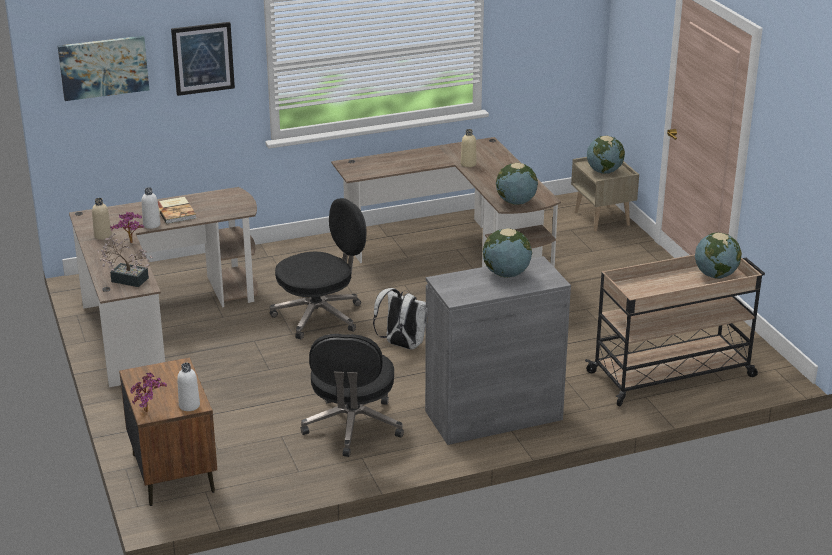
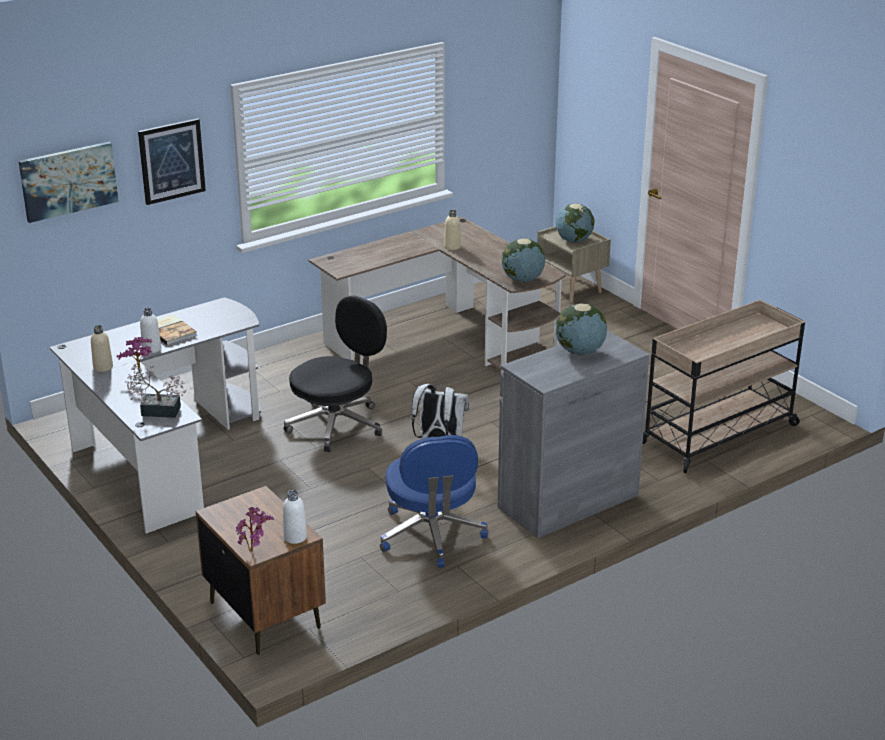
camera: 15 degrees left, 0 degrees up
brown desk [69,187,258,387] -> grey desk [49,297,261,533]
black office chair [301,334,404,457] -> blue office chair [380,435,488,567]
globe [695,233,742,279] -> none

